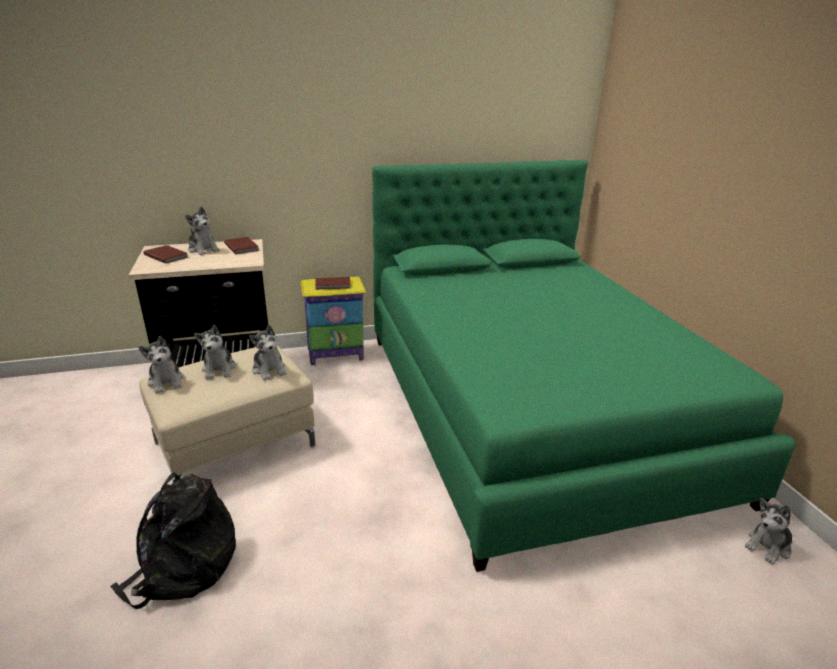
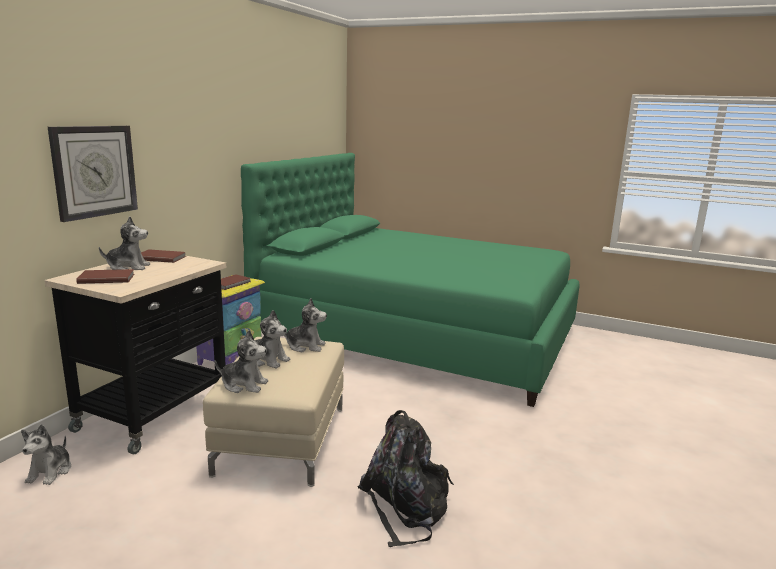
camera: 50 degrees left, 10 degrees down
plush toy [745,498,792,565] -> plush toy moved to [21,424,71,485]
none -> wall clock [48,126,138,222]

